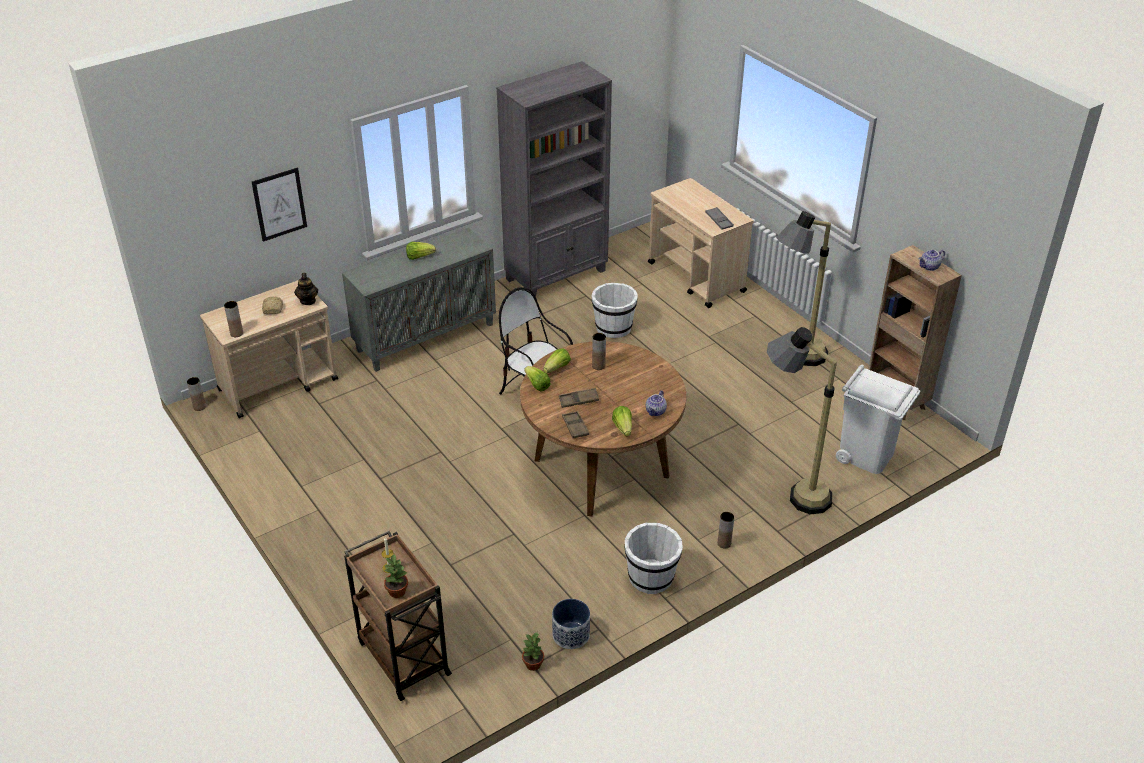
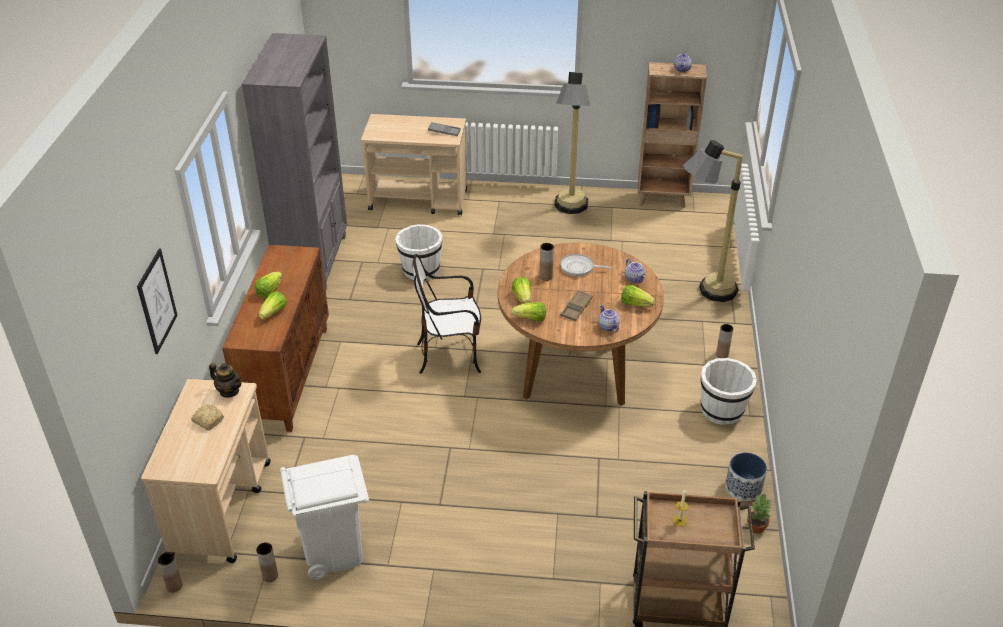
camera: 50 degrees left, 0 degrees up
brown vase [224,301,243,337] -> brown vase moved to [256,542,278,582]
grey cabinet [342,228,496,372] -> brown cabinet [222,245,329,432]
potted plant [384,554,408,598] -> none
brown tray [562,411,589,438] -> teapot [598,304,620,332]
white trash can [836,365,920,474] -> white trash can moved to [280,455,369,580]
none -> lettuce [259,291,287,320]
none -> frying pan [560,254,612,276]

